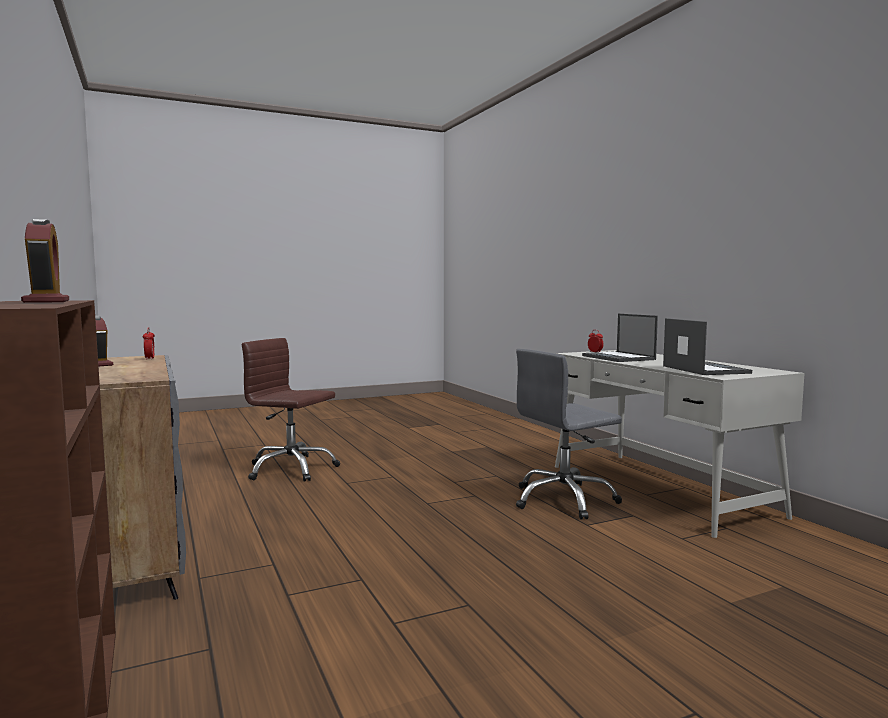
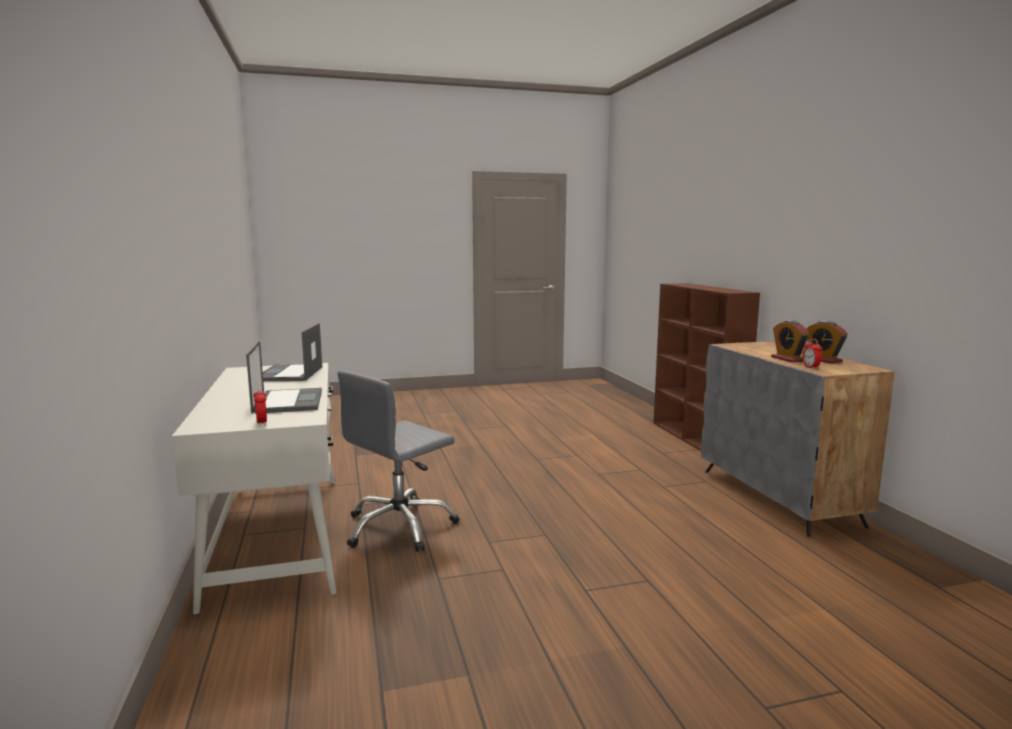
camera: 170 degrees left, 5 degrees up
alarm clock [21,219,69,303] -> alarm clock moved to [771,320,809,363]
brown office chair [242,338,340,482] -> none
grey office chair [516,349,622,520] -> grey office chair turned 150 degrees clockwise [338,371,459,552]

